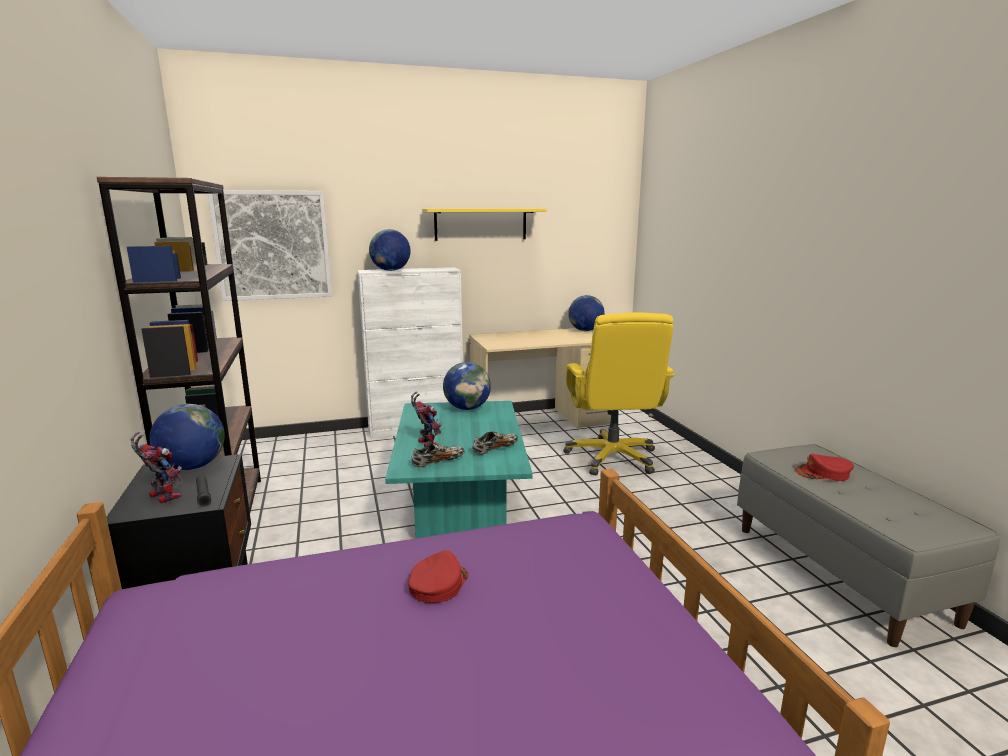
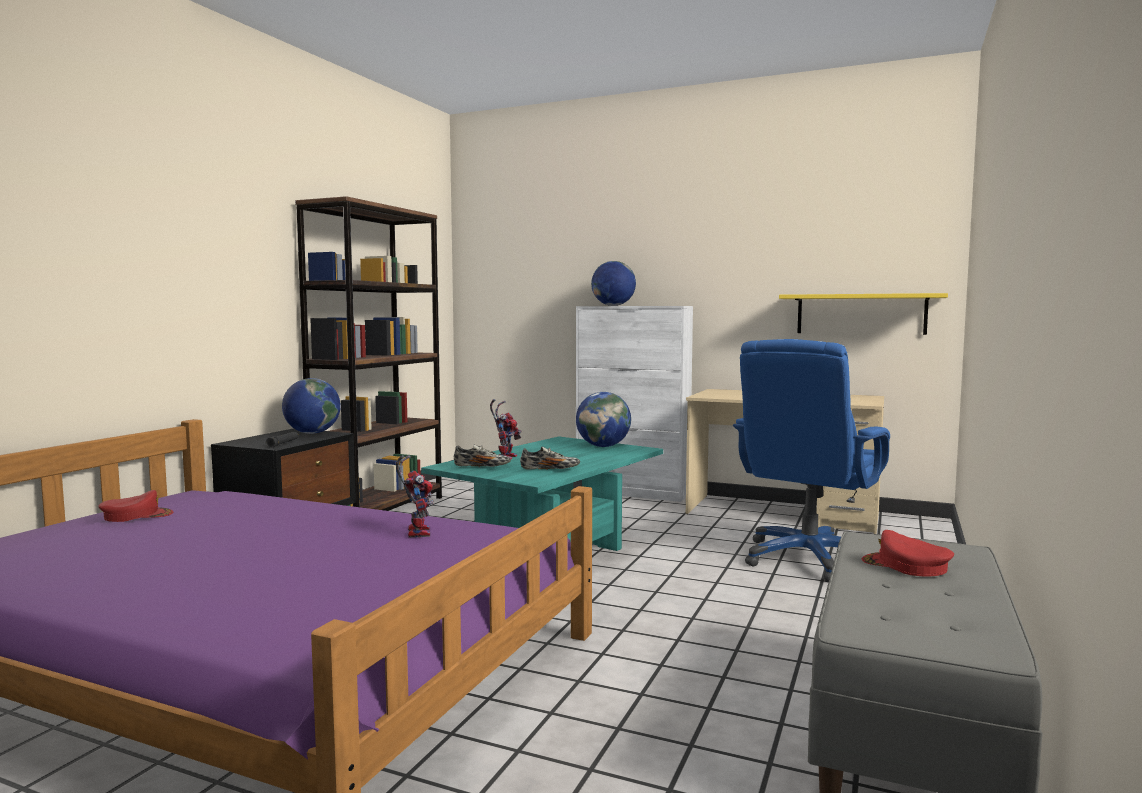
camera: 40 degrees right, 10 degrees down
toy robot [130,432,182,504] -> toy robot moved to [395,455,434,537]
picture [208,190,332,301] -> none
red cap [408,550,469,603] -> red cap moved to [99,490,173,522]
yellow shelf [422,209,546,241] -> yellow shelf moved to [779,293,948,335]
yellow office chair [563,312,675,475] -> blue office chair [733,339,890,582]
globe [568,295,605,331] -> none

